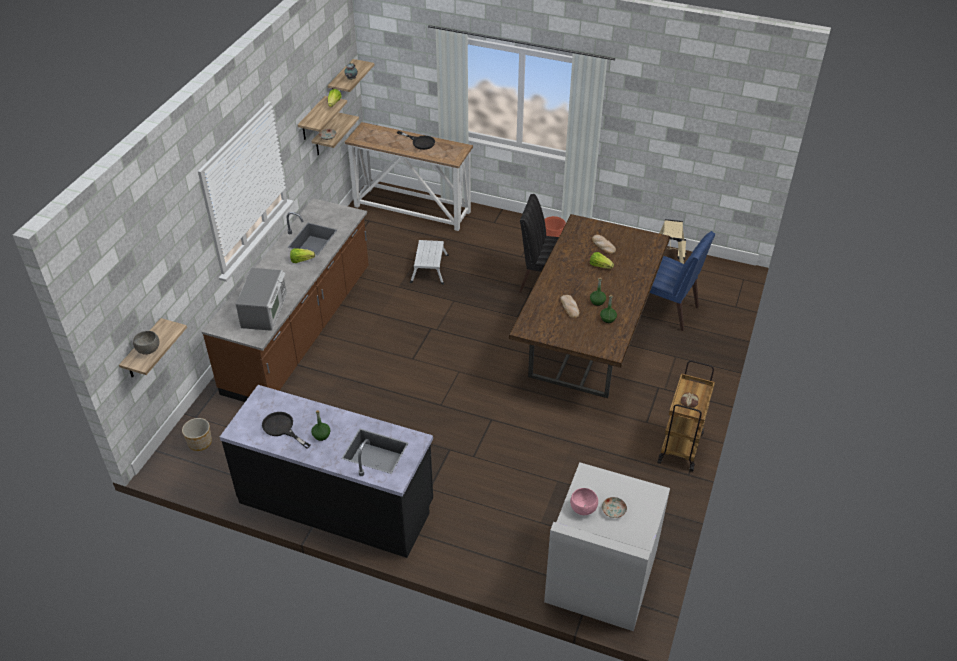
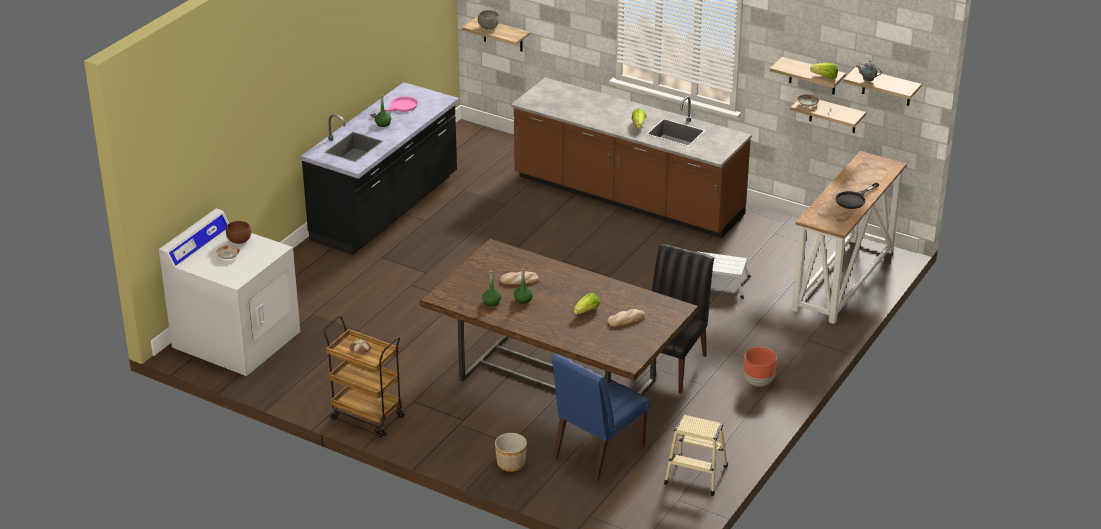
camera: 100 degrees right, 10 degrees down
planter [182,418,212,451] -> planter moved to [495,433,527,472]
microwave [236,268,287,331] -> none
black frying pan [262,412,311,449] -> pink frying pan [370,97,418,118]
pink bowl [570,488,598,515] -> brown bowl [226,221,251,244]

